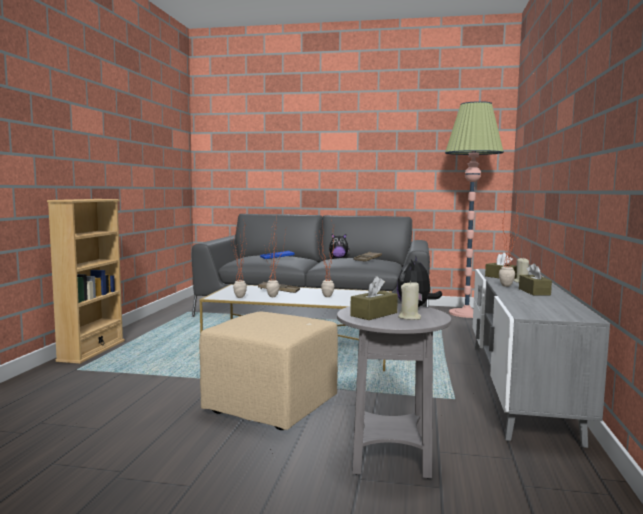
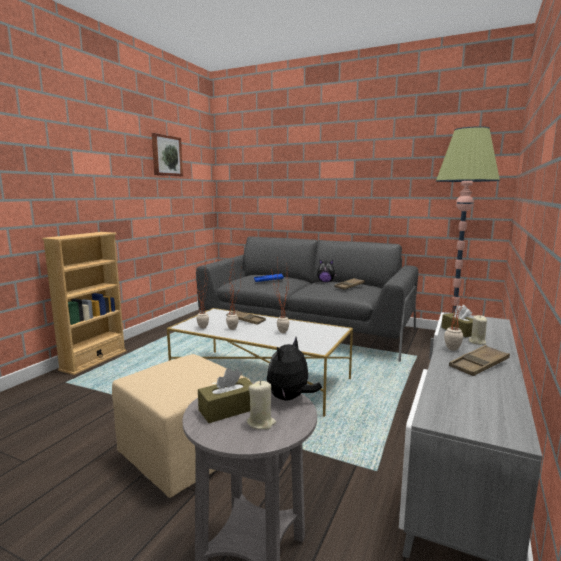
camera: 15 degrees right, 5 degrees up
brown tissue box [519,263,552,295] -> brown tray [449,345,510,376]
none -> picture [152,133,183,176]

